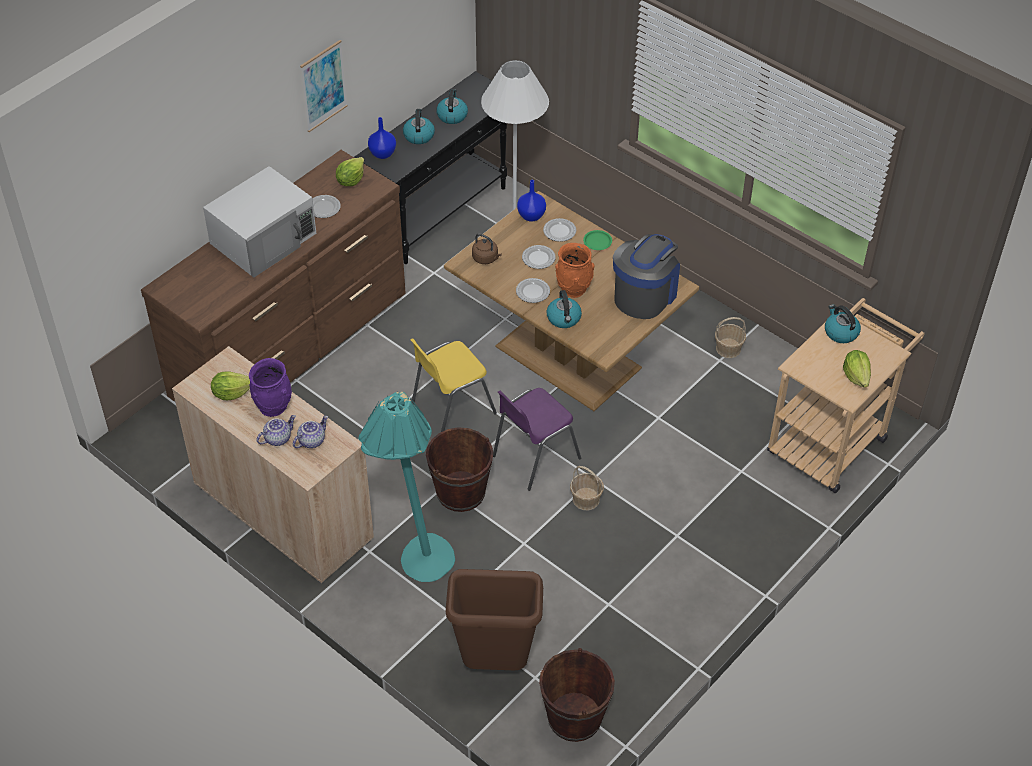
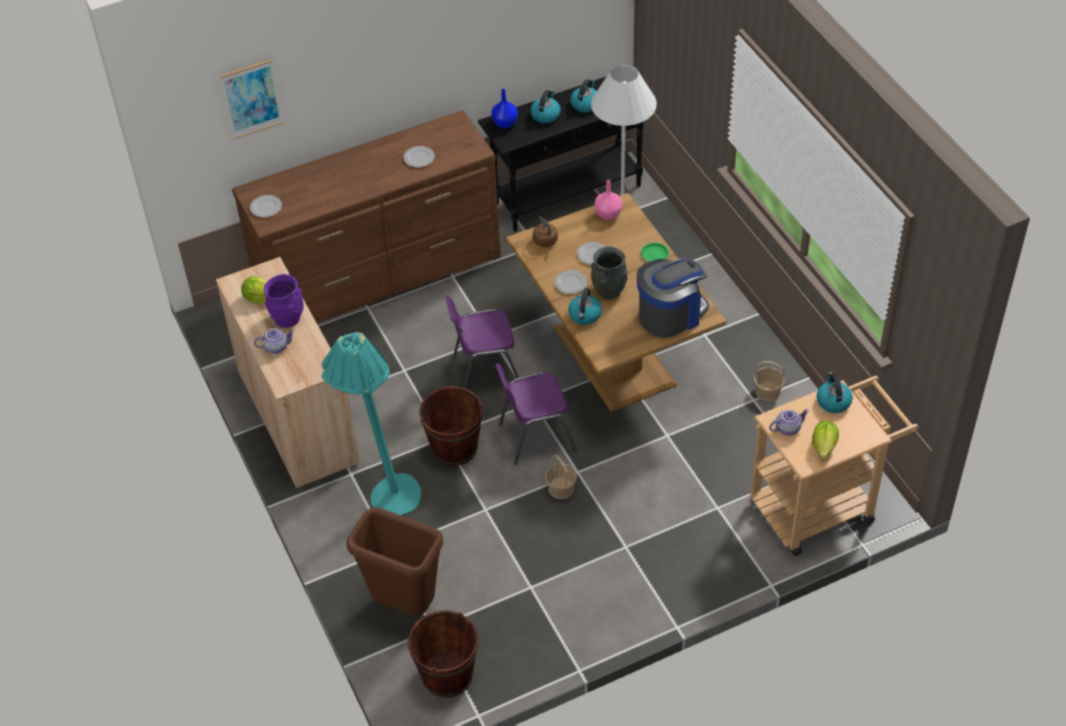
camera: 25 degrees right, 0 degrees up
white microwave [203,166,316,278] -> none
teapot [293,416,328,448] -> teapot moved to [769,409,809,436]
picture [300,40,348,132] -> picture moved to [220,60,283,139]
lettuce [336,157,364,186] -> none
yellow chair [411,339,497,432] -> purple chair [446,295,519,389]
blue vase [517,180,546,221] -> pink vase [594,180,622,220]
plate [543,218,576,242] -> plate moved to [250,195,282,217]
orange vase [555,243,594,298] -> grey vase [591,246,628,300]

